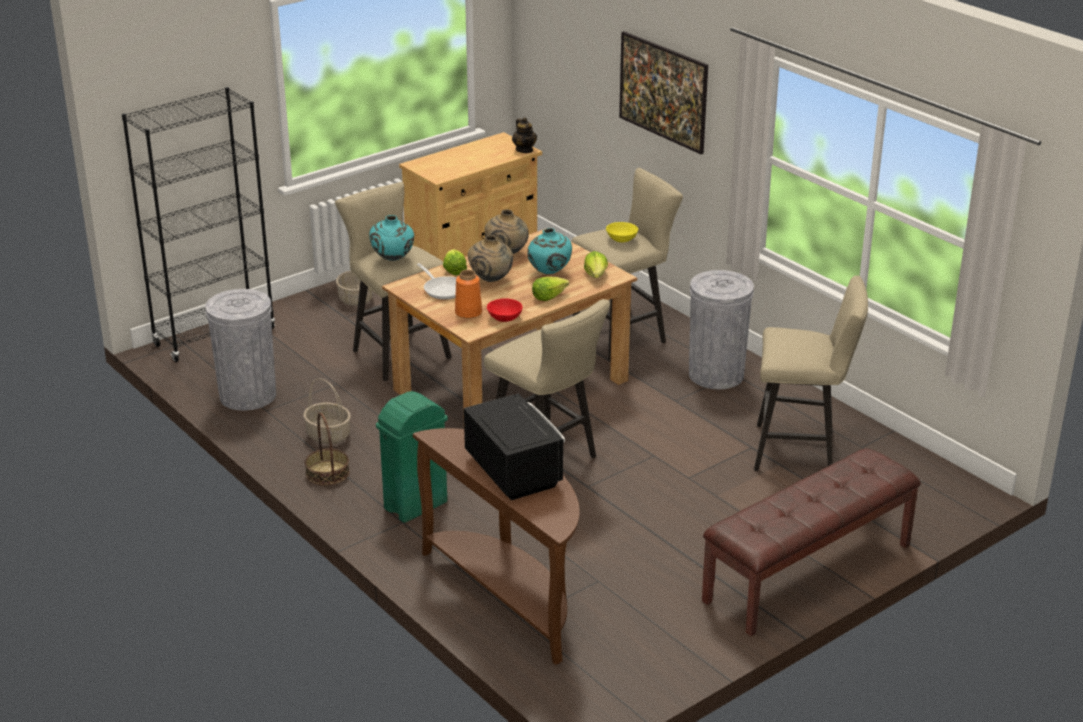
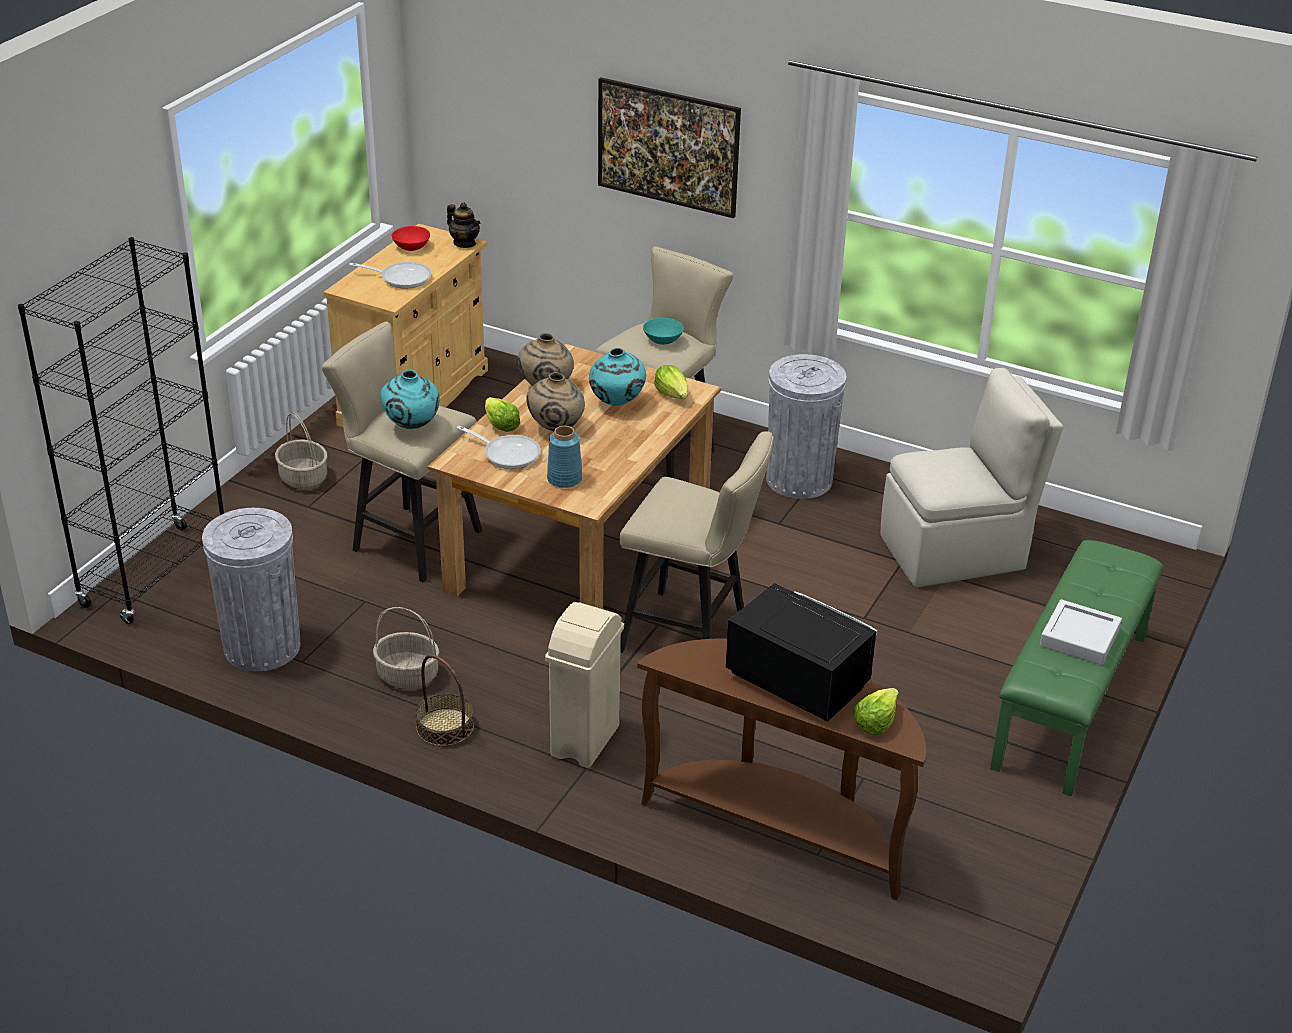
camera: 25 degrees left, 5 degrees up
green trash can [376,391,448,523] -> beige trash can [545,602,624,768]
orange vase [455,270,482,318] -> blue vase [547,426,582,488]
red bowl [487,298,523,322] -> red bowl moved to [392,226,430,251]
lettuce [532,277,569,301] -> lettuce moved to [853,688,899,735]
yellow bowl [606,222,638,242] -> turquoise bowl [643,318,684,345]
brown bench [702,448,921,636] -> green bench [990,540,1164,796]
beige stool [754,276,868,471] -> beige chair [881,368,1063,587]
none -> frying pan [349,262,431,289]
none -> grey tray [1040,599,1122,665]

